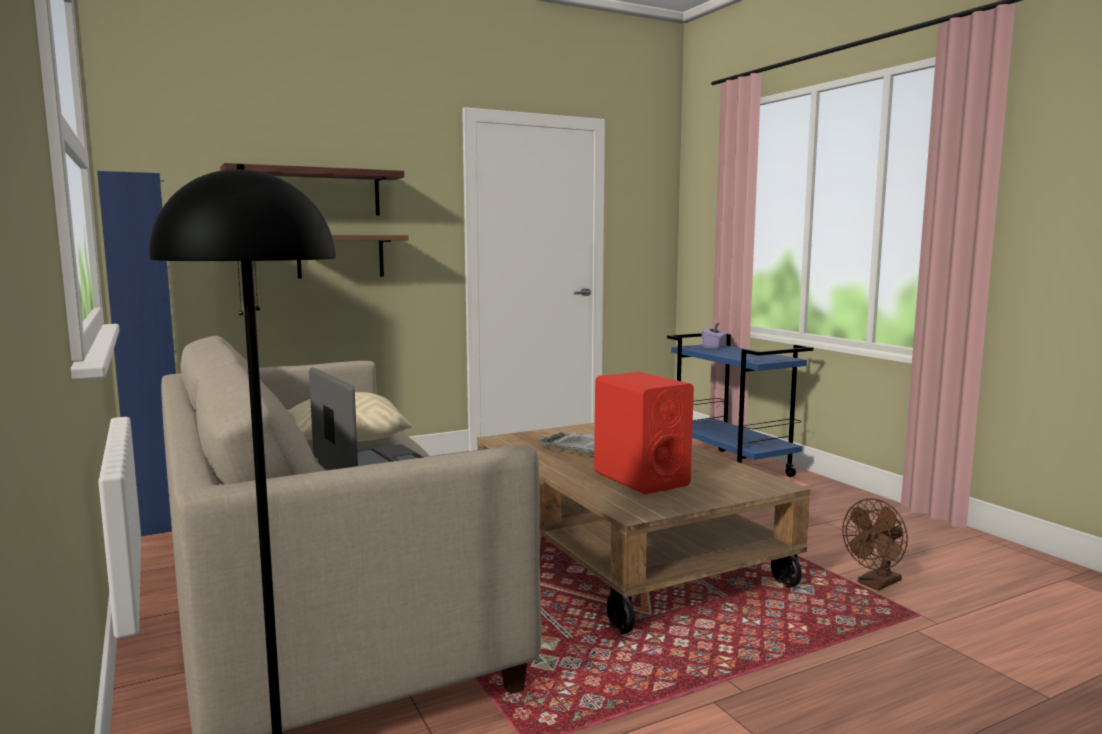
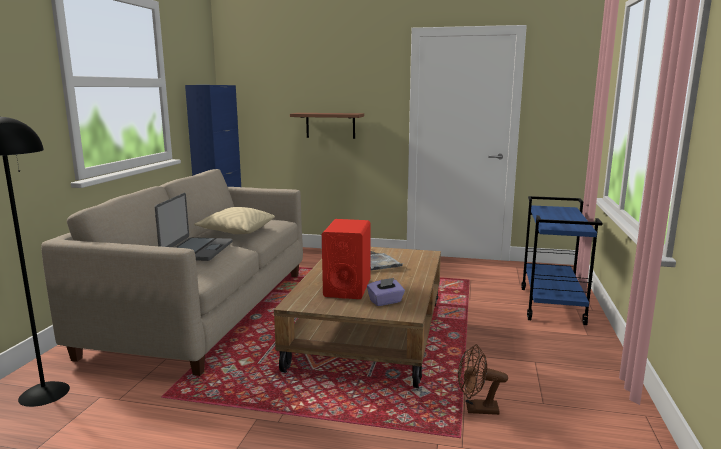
camera: 40 degrees right, 5 degrees up
shelf [220,163,404,215] -> none
purple tissue box [701,323,727,348] -> purple tissue box moved to [367,278,405,306]

